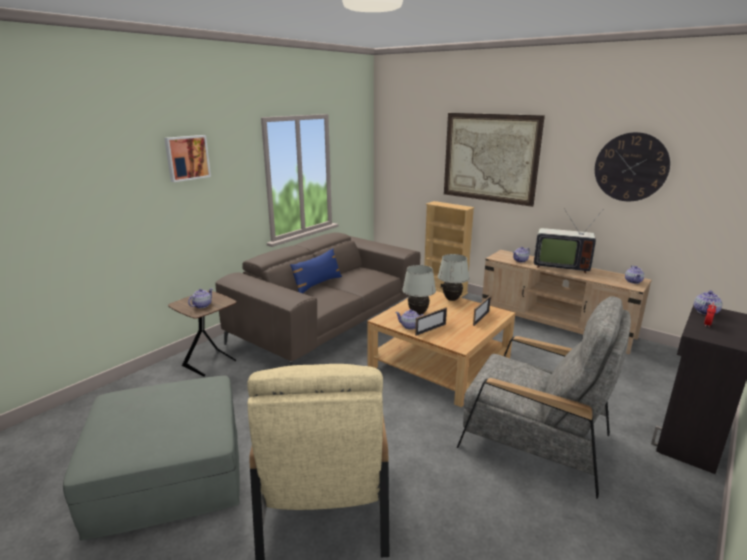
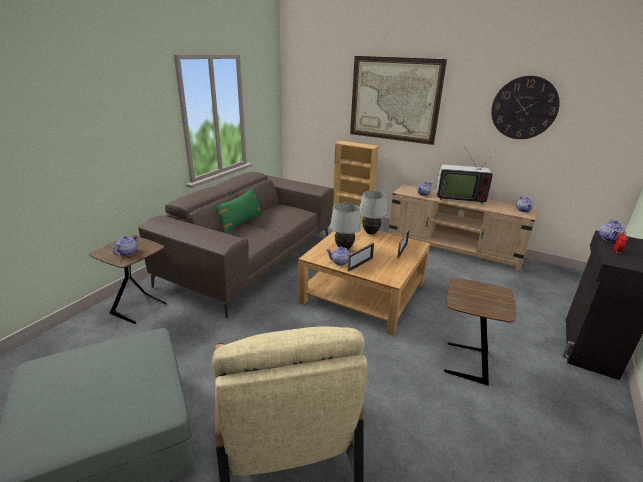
camera: 10 degrees left, 5 degrees up
picture [164,135,211,182] -> none
blue pillow [290,248,342,293] -> green pillow [215,188,263,234]
grey armchair [457,296,631,499] -> brown side table [444,278,516,386]

